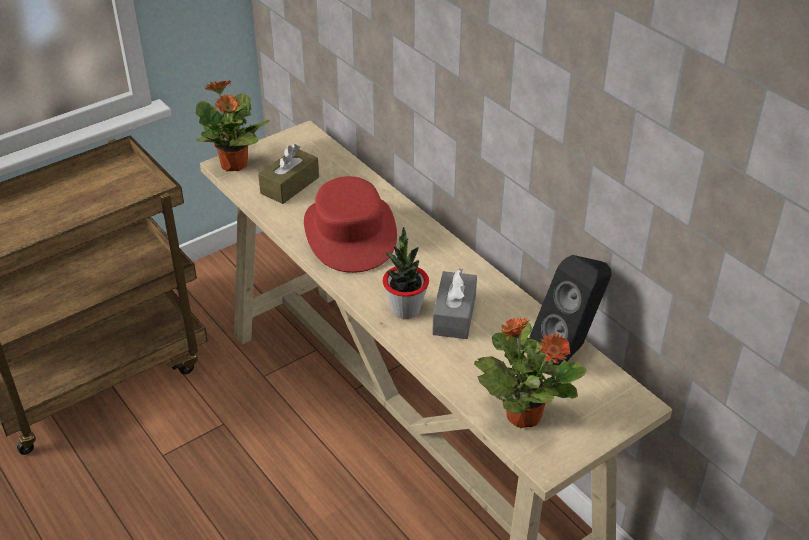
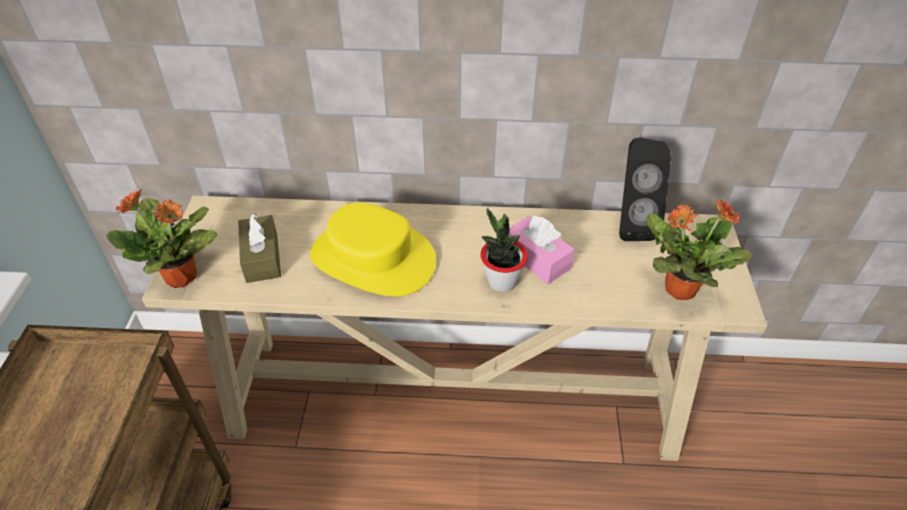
camera: 50 degrees left, 5 degrees up
red hat [304,176,397,273] -> yellow hat [310,202,436,297]
grey tissue box [432,268,477,339] -> pink tissue box [508,216,575,284]

